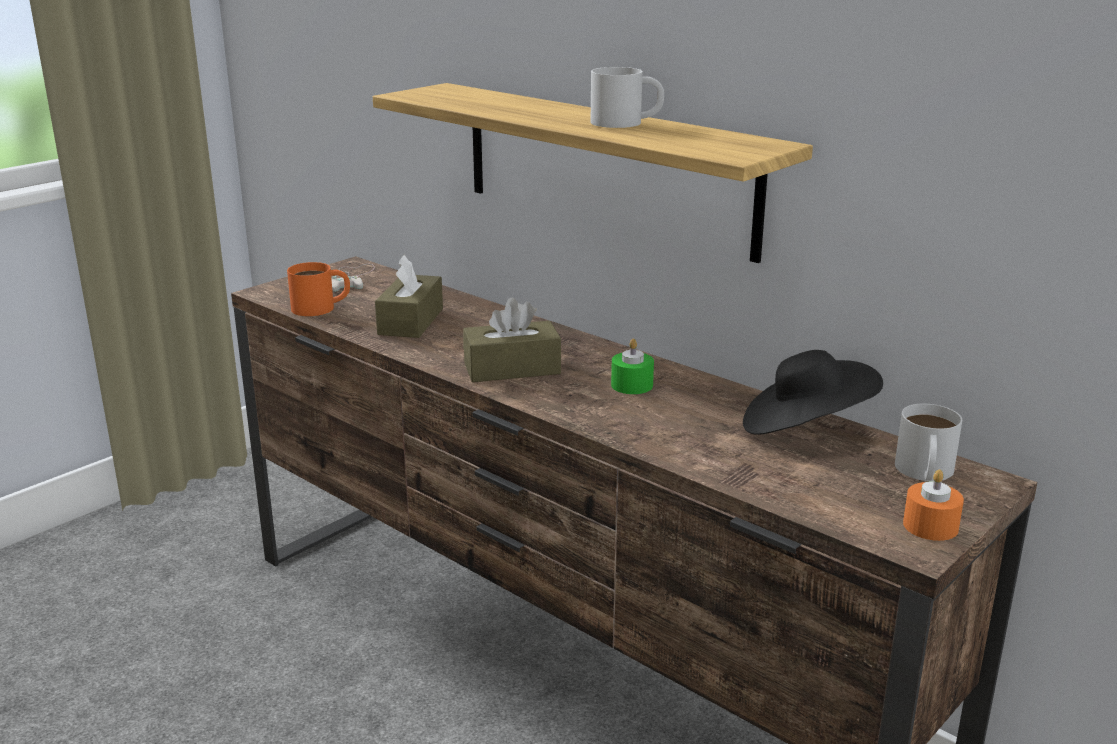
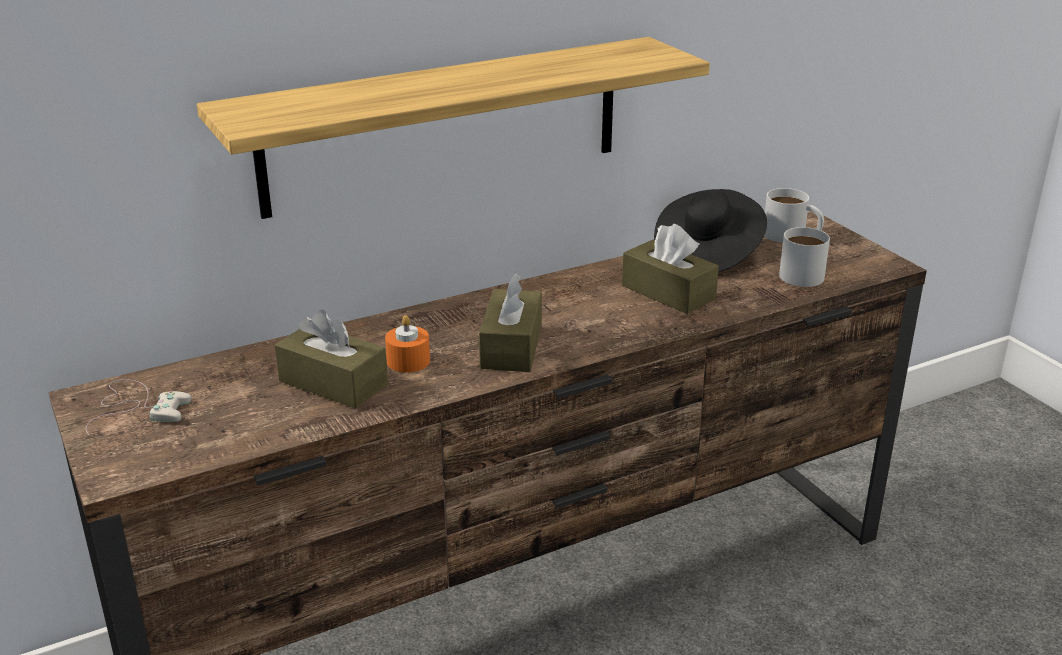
camera: 70 degrees left, 5 degrees up
orange mug [287,262,350,316] -> none
white mug [591,67,664,128] -> white mug moved to [779,227,830,287]
green candle [611,339,654,394] -> none
orange candle [903,469,964,541] -> orange candle moved to [385,315,430,372]
none -> brown tissue box [622,224,719,314]

